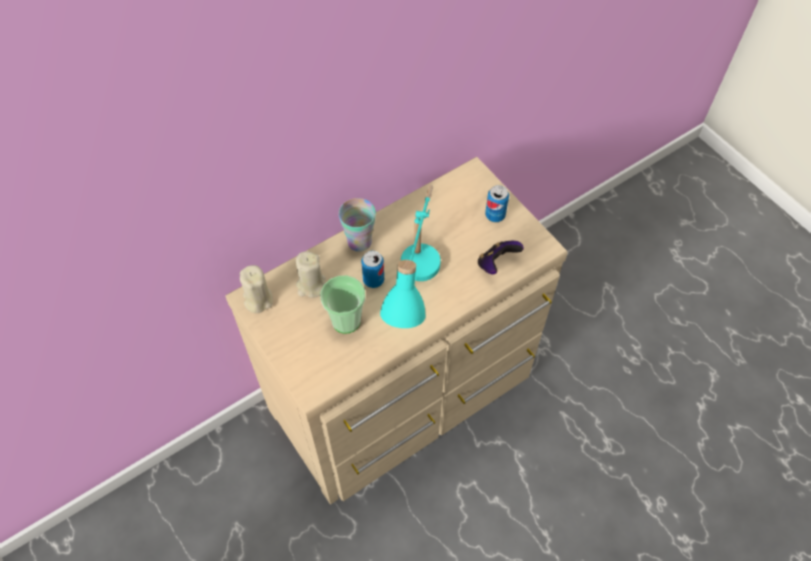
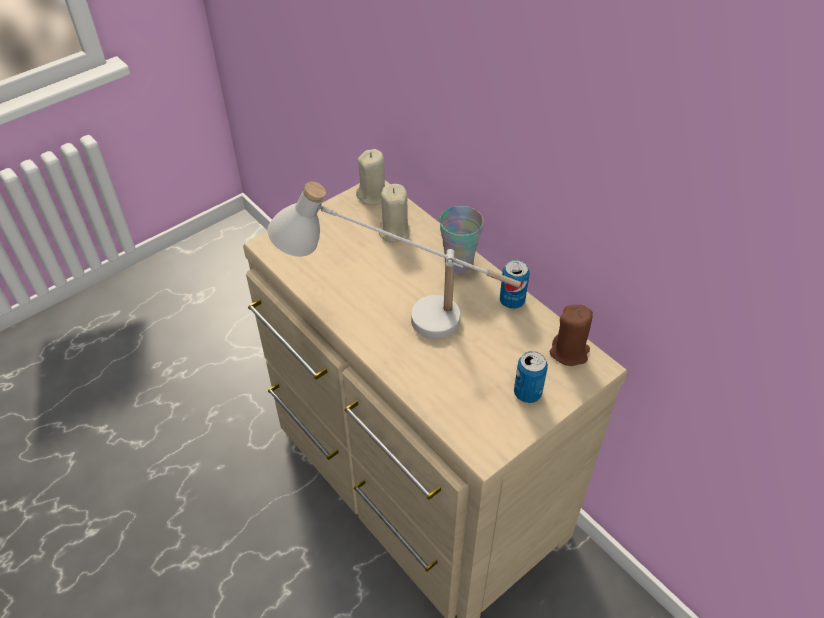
camera: 85 degrees right, 10 degrees down
cup [320,275,365,334] -> none
can [361,251,384,288] -> can moved to [500,260,530,309]
turquoise table lamp [380,185,441,328] -> white table lamp [268,182,521,339]
game controller [478,241,524,274] -> none
none -> brown candle [550,305,593,366]

